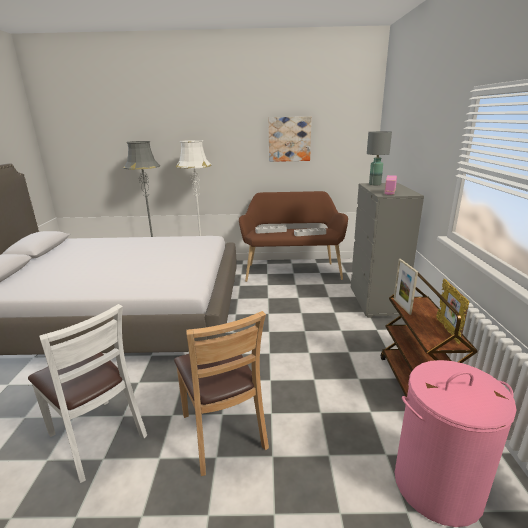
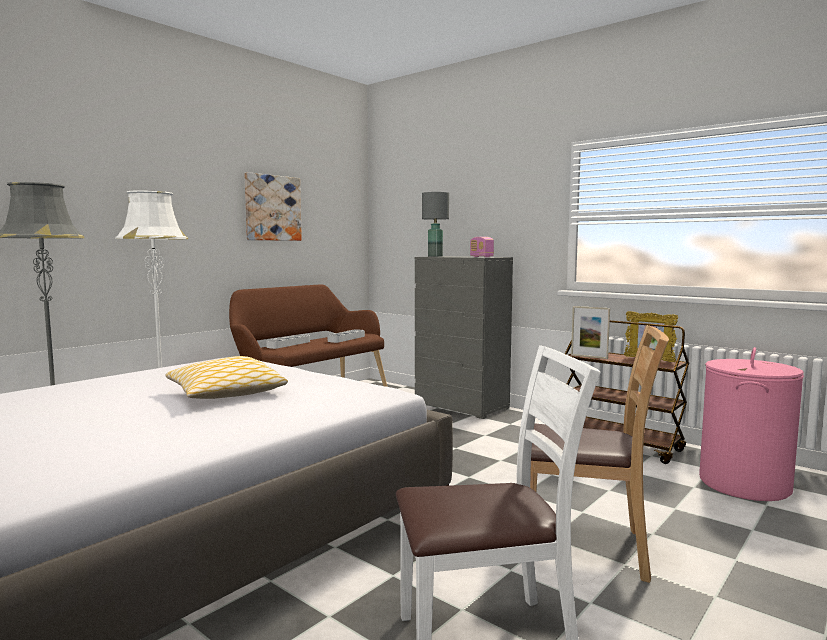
camera: 50 degrees left, 15 degrees down
none -> pillow [165,356,288,399]

